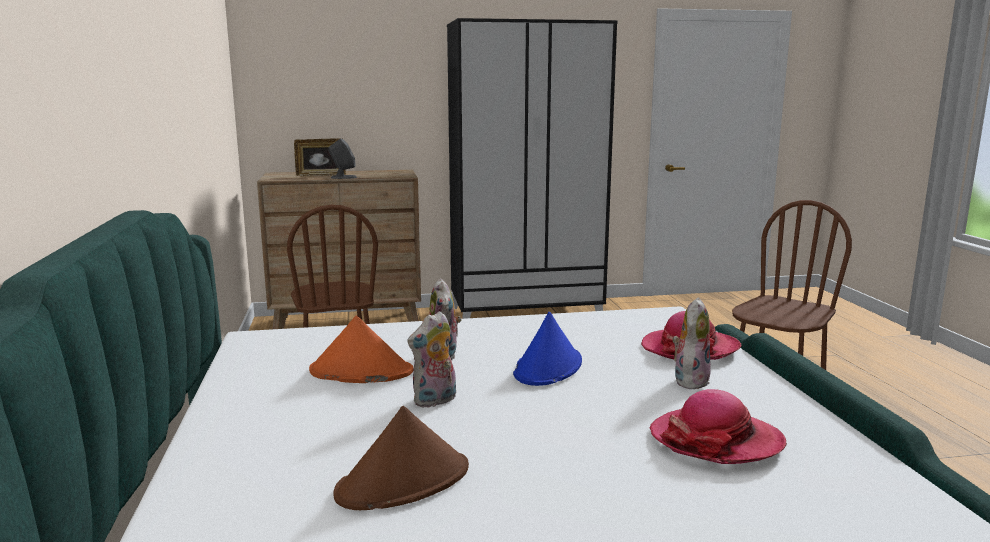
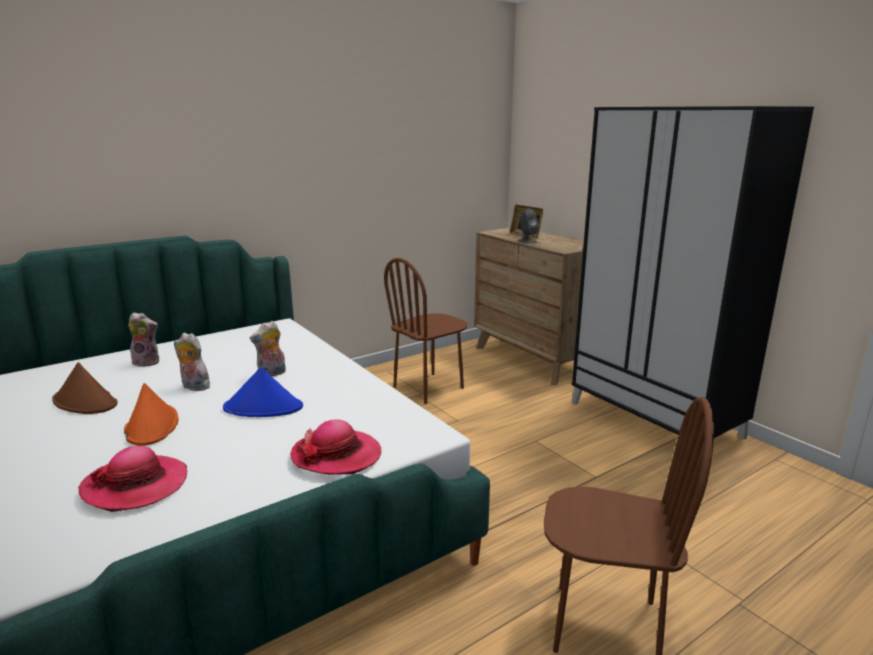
camera: 65 degrees right, 5 degrees up
orange hat [309,316,413,383] -> orange hat moved to [124,383,179,446]
plush toy [672,298,711,390] -> plush toy moved to [128,312,159,367]

